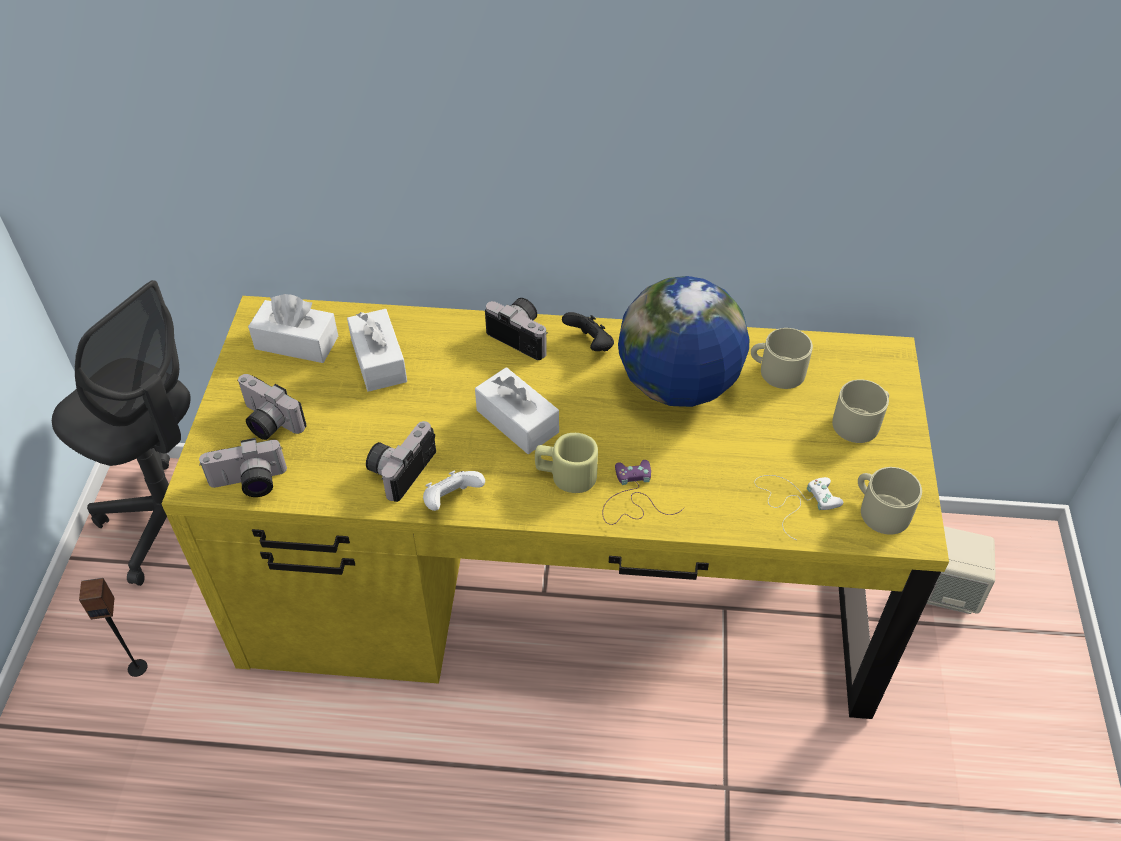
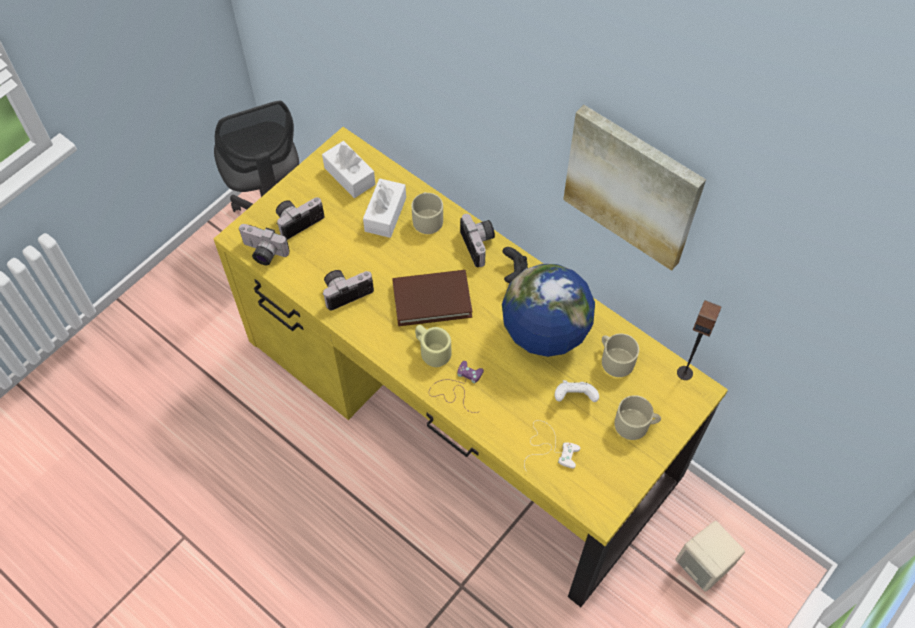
camera: 35 degrees right, 10 degrees up
speaker [79,578,147,677] -> speaker moved to [677,300,722,380]
camera [237,374,307,440] -> camera turned 75 degrees clockwise [276,197,325,240]
white game controller [423,471,485,511] -> white game controller moved to [555,380,599,402]
white tissue box [475,367,559,454] -> brown book [392,270,473,326]
beige mug [858,467,922,535] -> beige mug moved to [411,192,443,234]
none -> picture [563,105,706,271]

